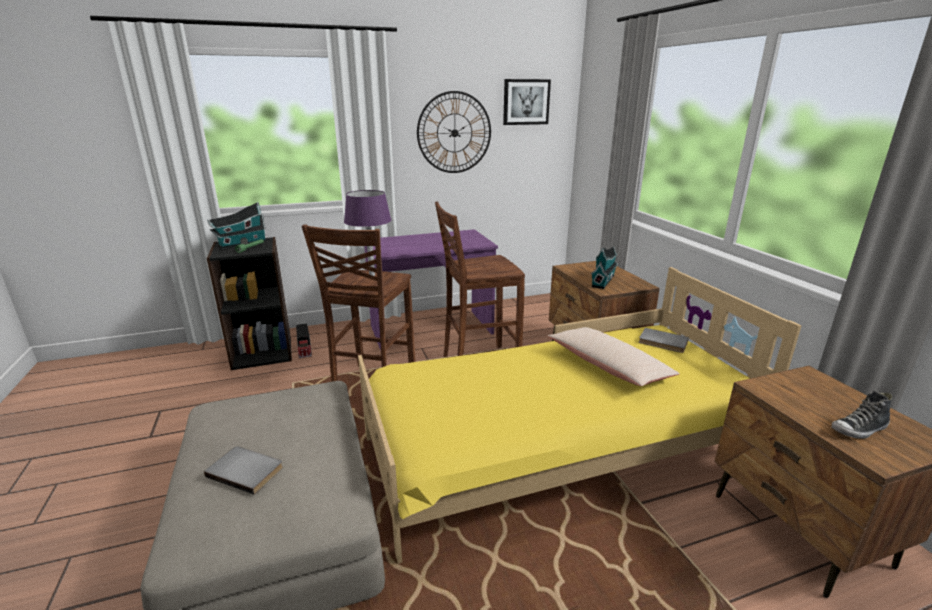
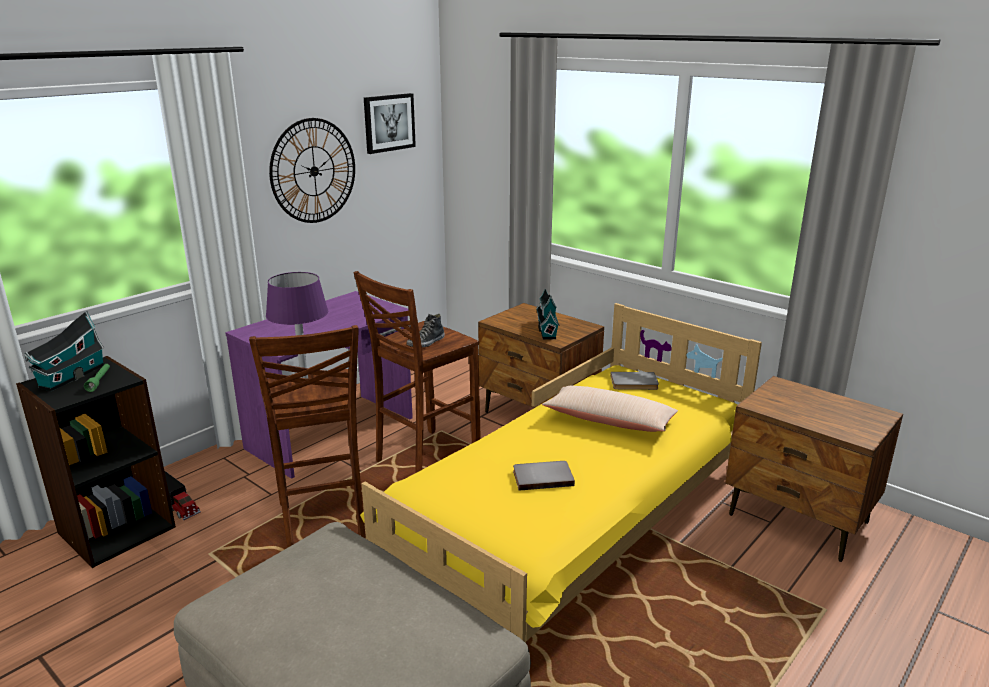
camera: 30 degrees left, 0 degrees up
grey book [204,446,283,495] -> grey book moved to [513,461,575,491]
shoe [831,390,893,439] -> shoe moved to [407,314,445,348]

